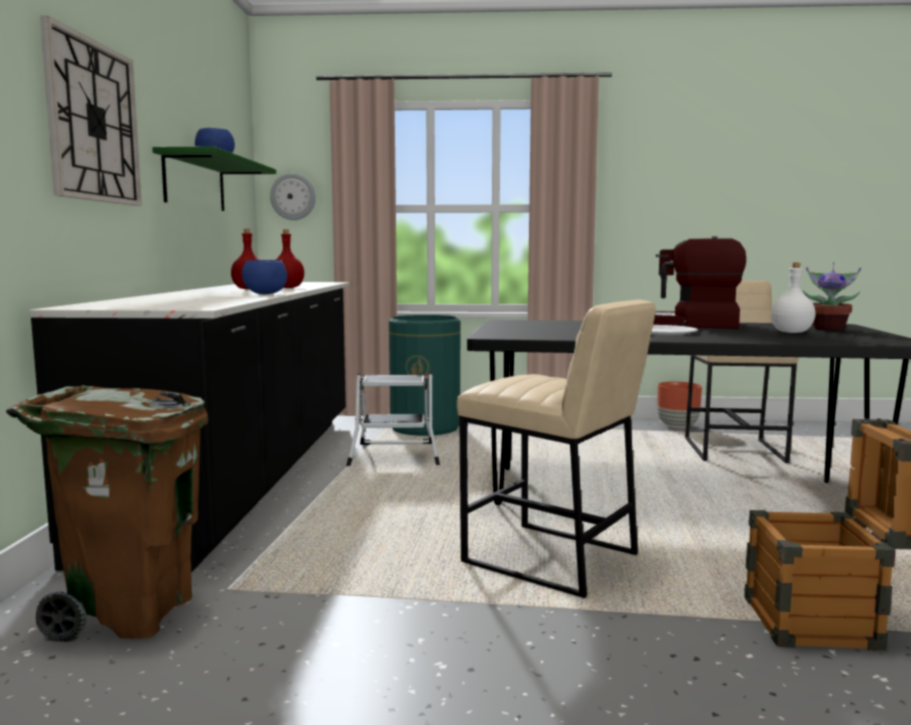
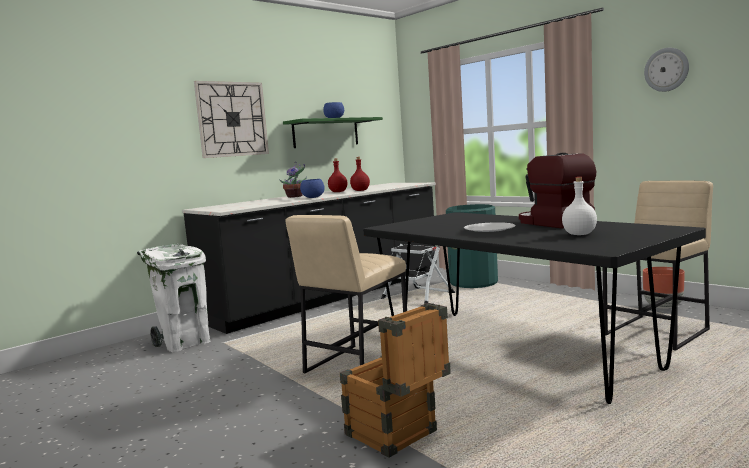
camera: 45 degrees right, 0 degrees up
brown trash can [6,385,208,642] -> white trash can [137,244,211,352]
wall clock [270,173,316,220] -> wall clock moved to [644,48,689,92]
beige chair [457,300,656,598] -> beige chair turned 45 degrees clockwise [285,215,407,373]
potted plant [803,262,861,331] -> potted plant moved to [279,162,307,198]

